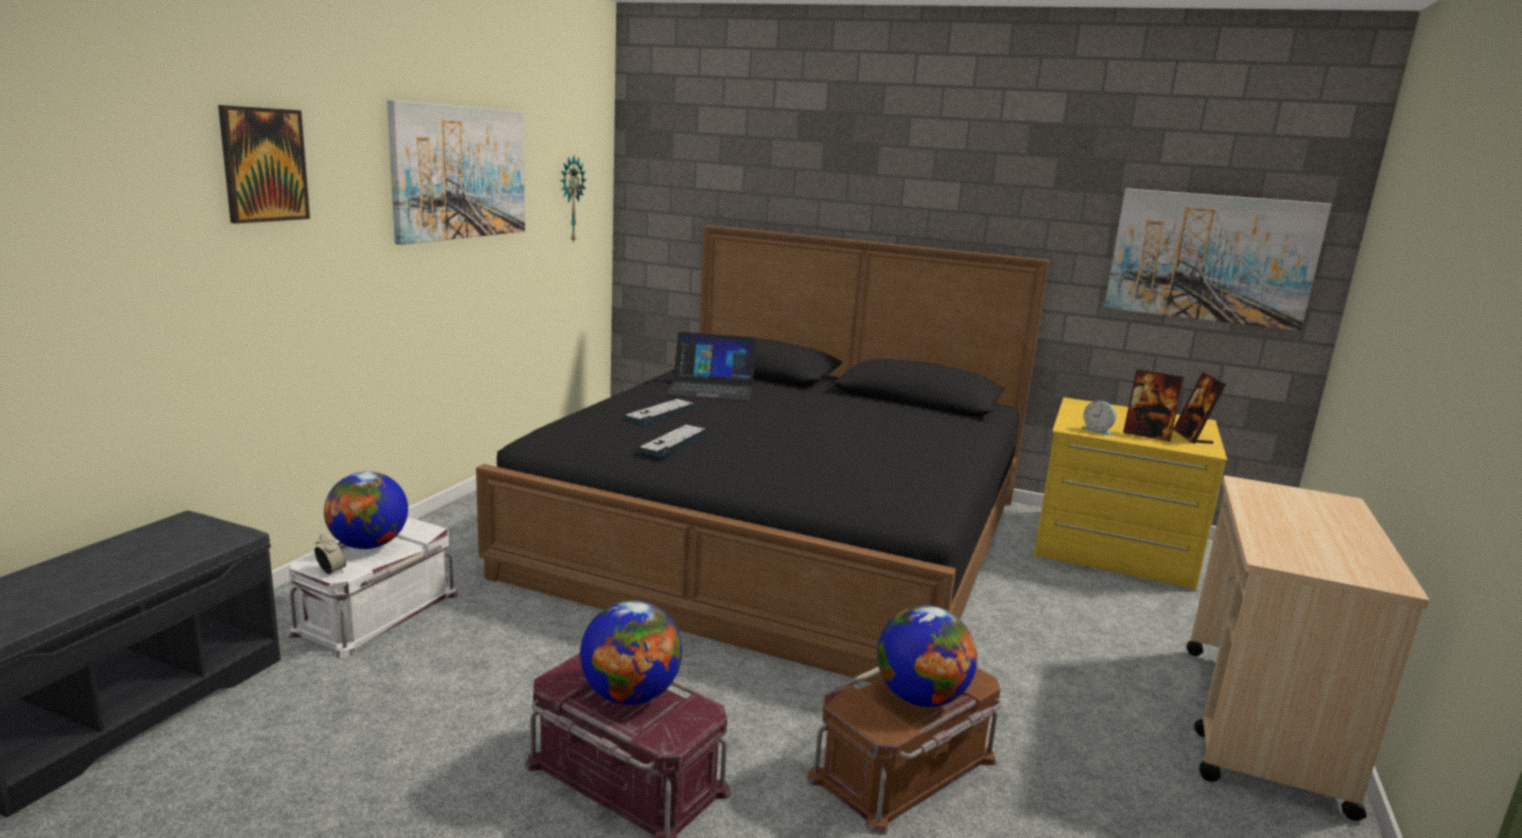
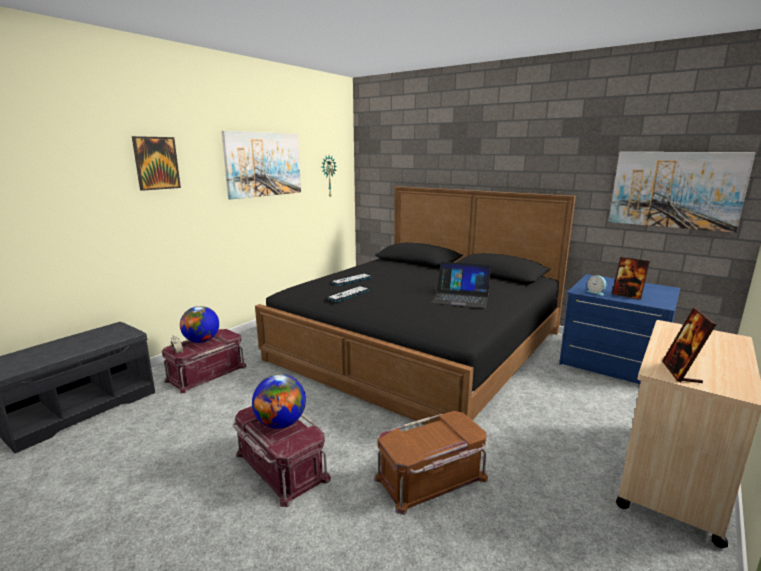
camera: 15 degrees right, 0 degrees up
white storage box [288,518,458,658] -> red storage box [162,329,247,393]
laptop [666,332,756,401] -> laptop moved to [431,261,491,308]
globe [877,605,977,707] -> none
yellow dresser [1034,397,1227,591] -> blue dresser [559,274,680,384]
picture frame [1173,372,1226,444] -> picture frame moved to [662,307,716,383]

